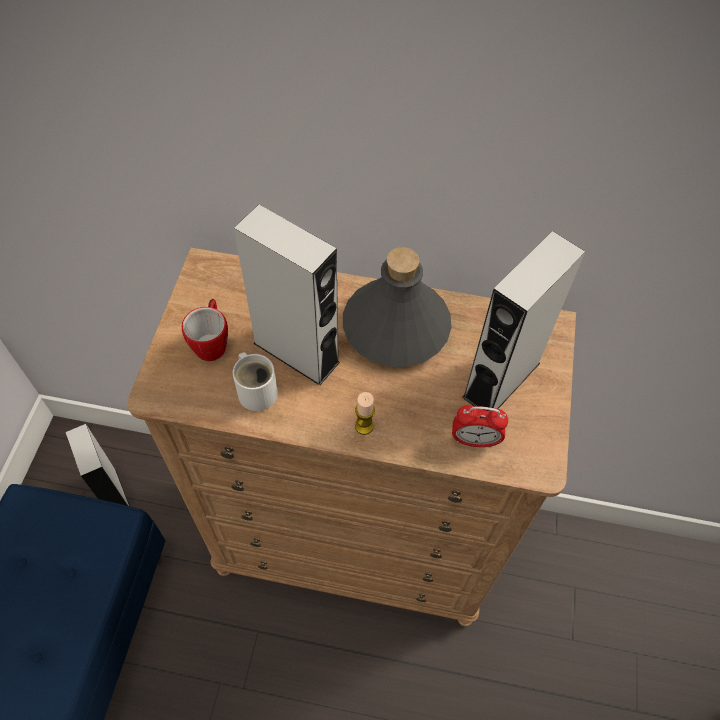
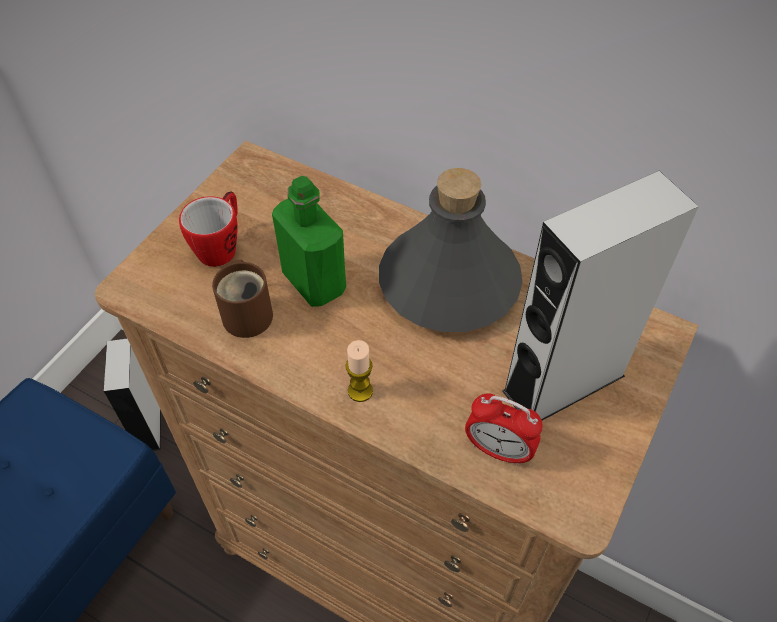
camera: 20 degrees right, 5 degrees down
white mug [233,352,278,411] -> brown mug [212,260,273,338]
grey speaker [234,205,340,385] -> green bottle [272,176,346,307]

